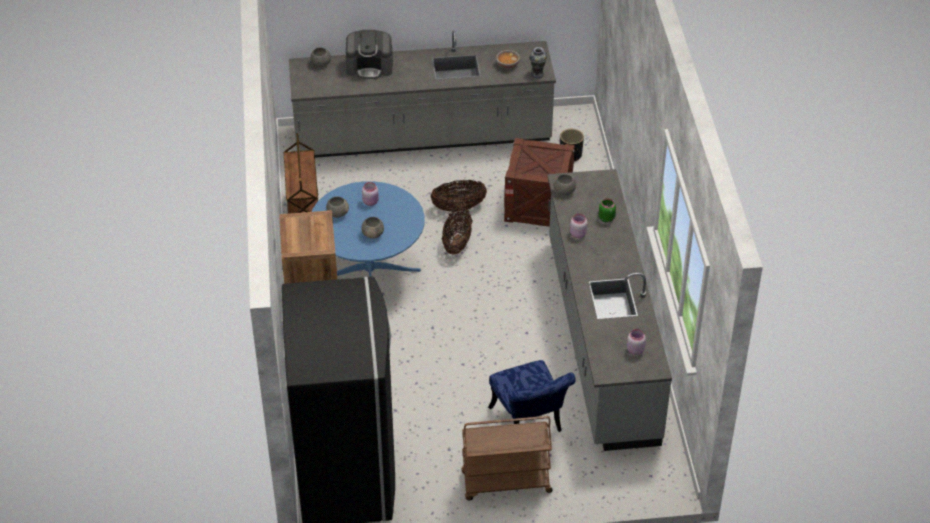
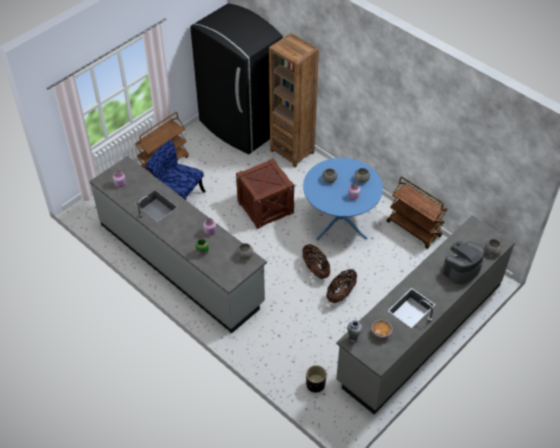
camera: 140 degrees right, 5 degrees up
crate [504,138,575,226] -> crate moved to [236,158,294,229]

